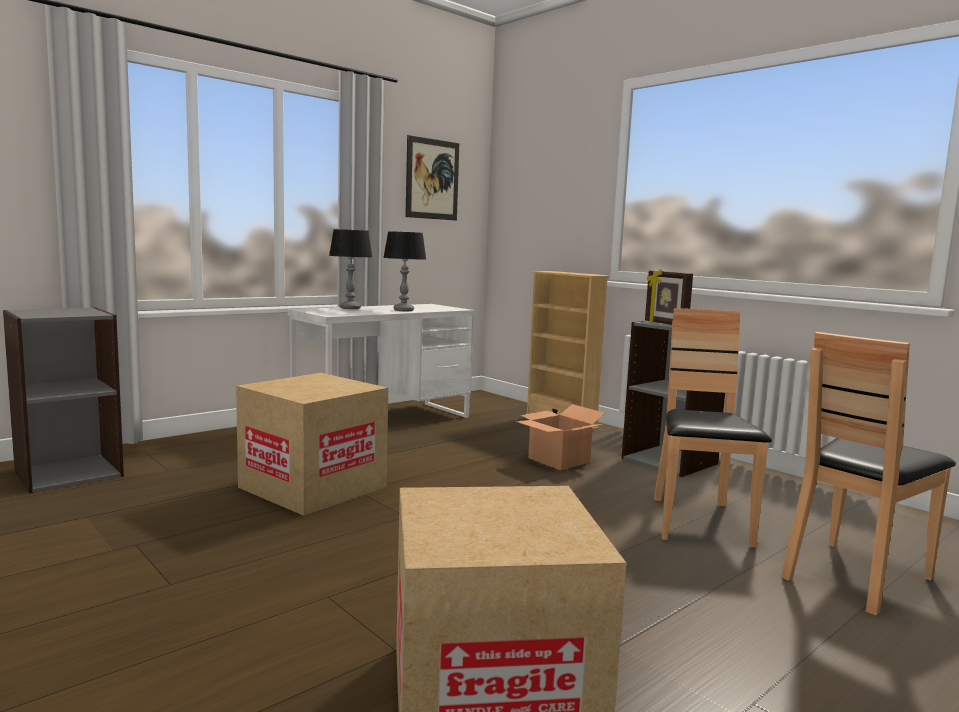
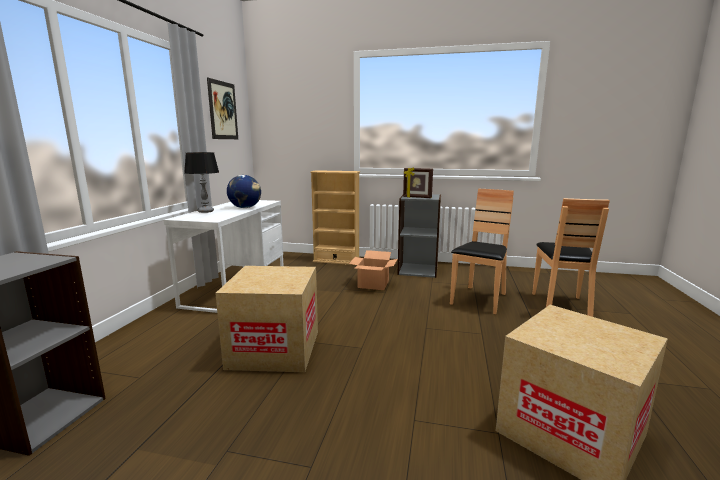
camera: 35 degrees left, 5 degrees up
table lamp [383,231,426,311] -> globe [227,175,261,208]
brown chair [654,308,772,548] -> brown chair turned 60 degrees clockwise [450,189,514,314]

